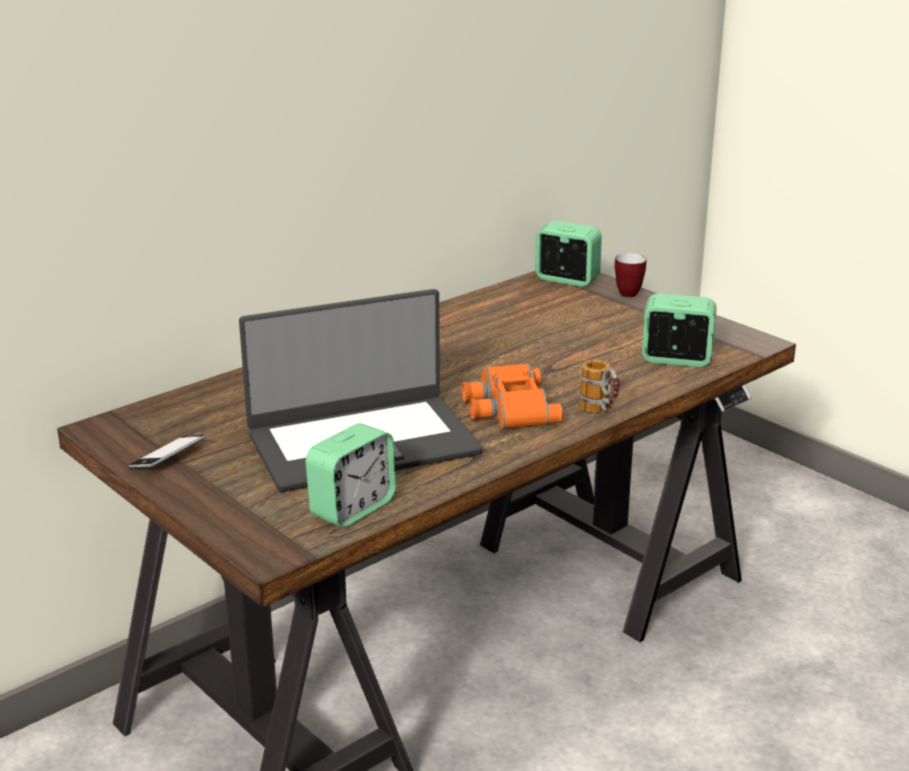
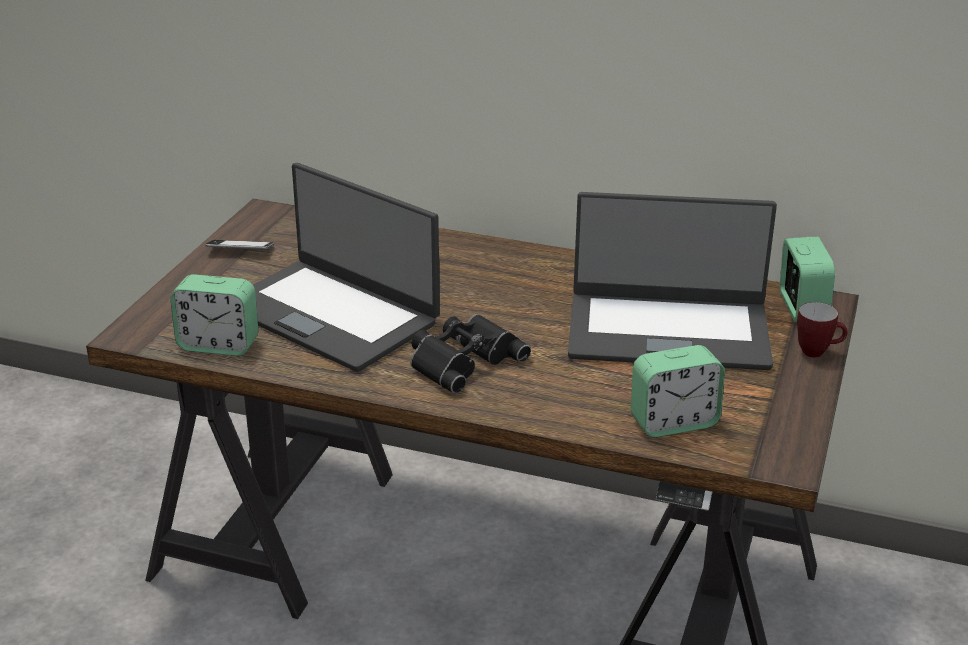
camera: 60 degrees right, 5 degrees up
orange binoculars [462,363,563,429] -> black binoculars [410,314,531,394]
mug [578,359,620,413] -> none
alarm clock [642,293,716,367] -> alarm clock turned 90 degrees clockwise [631,345,725,437]
none -> laptop [568,192,777,370]

